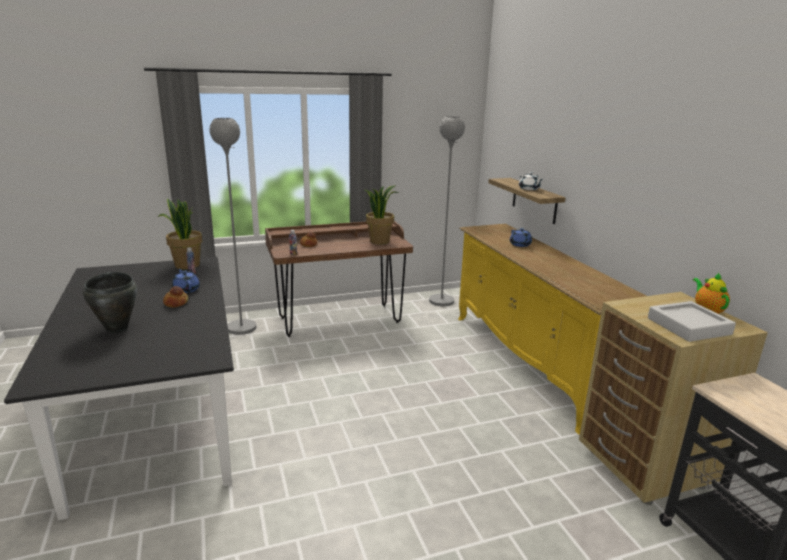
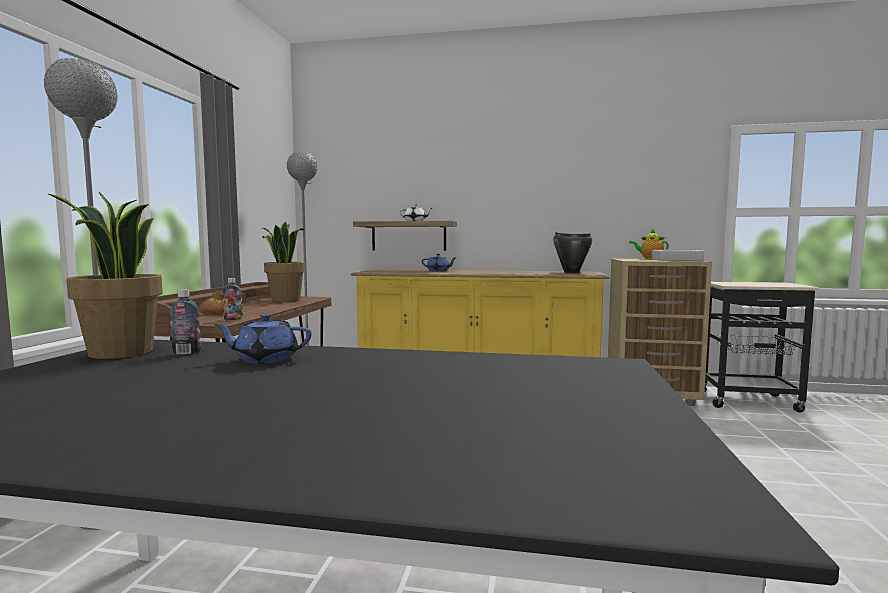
camera: 60 degrees left, 15 degrees down
black cooking pot [83,272,137,333] -> black cooking pot moved to [553,232,592,273]
bread [163,286,188,307] -> none

